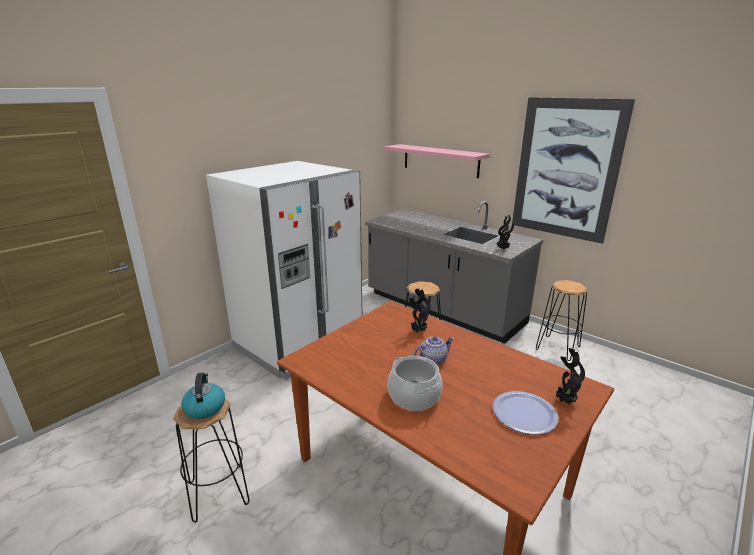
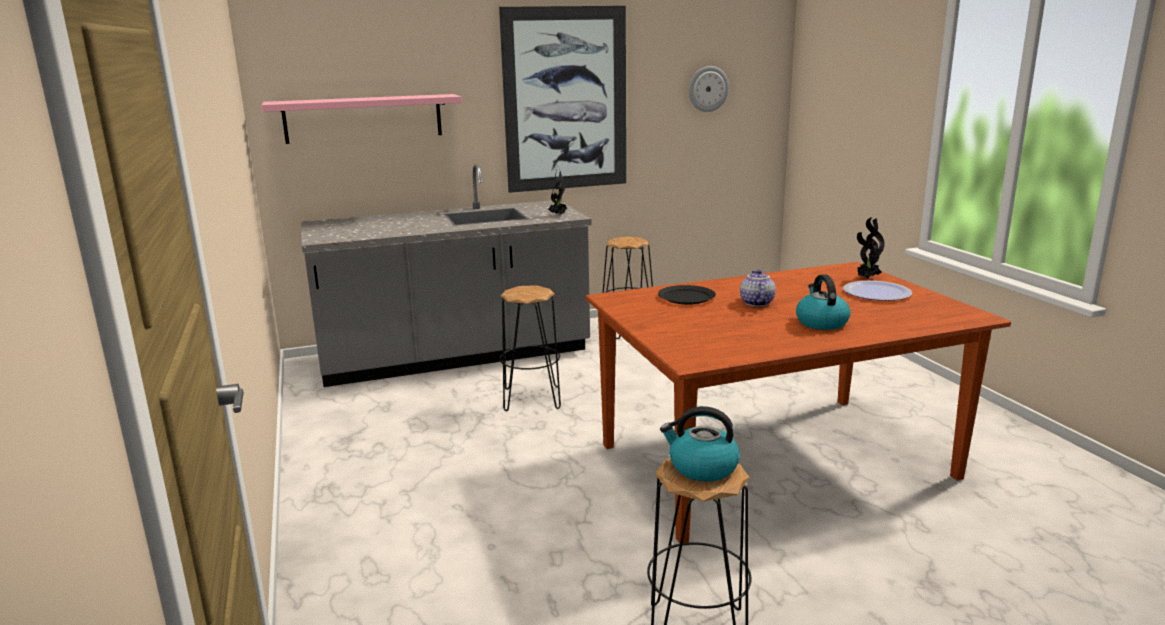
camera: 60 degrees left, 5 degrees down
white fridge [206,161,362,380] -> none
cooking pot [388,356,443,411] -> kettle [796,274,850,330]
potted plant [409,289,431,332] -> black plate [658,285,716,305]
none -> wall clock [689,66,729,112]

